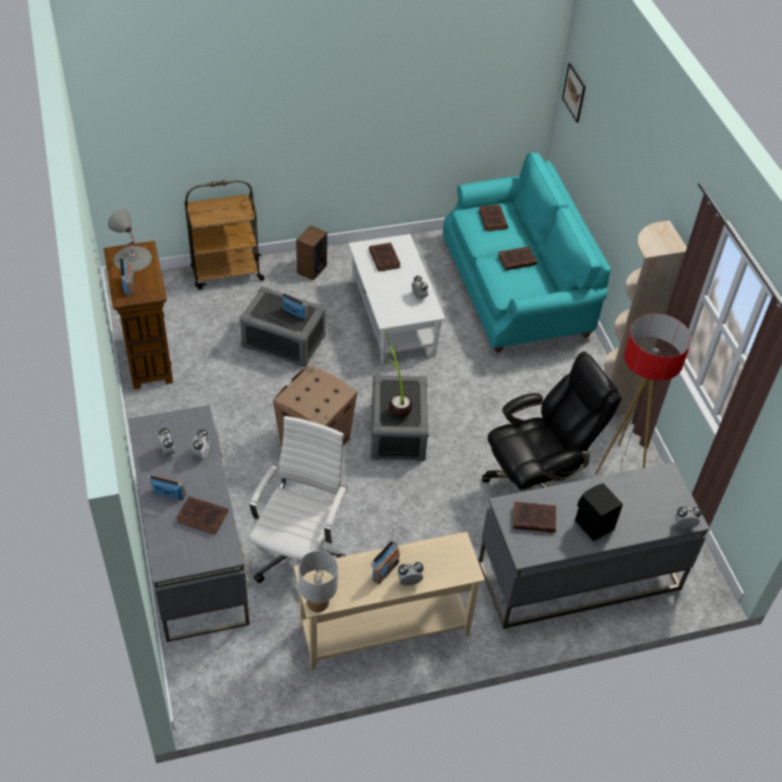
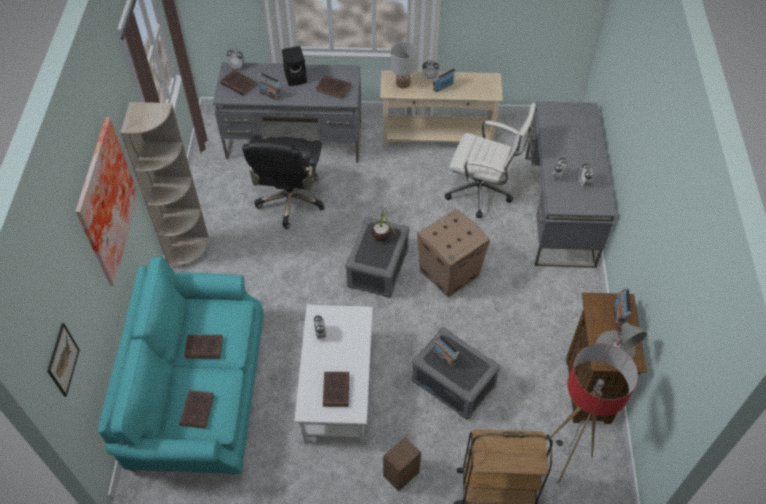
camera: 160 degrees left, 5 degrees up
radio [148,474,186,500] -> radio moved to [258,73,281,100]
brown book [176,496,228,535] -> brown book moved to [220,70,256,96]
white office chair [249,416,347,583] -> white office chair turned 105 degrees counterclockwise [445,103,535,218]
grey table lamp [298,551,338,612] -> grey table lamp moved to [391,42,417,88]
black office chair [482,351,622,492] -> black office chair turned 75 degrees counterclockwise [242,135,324,229]
floor lamp [595,313,692,475] -> floor lamp moved to [550,343,638,483]
none -> picture [75,117,138,286]

